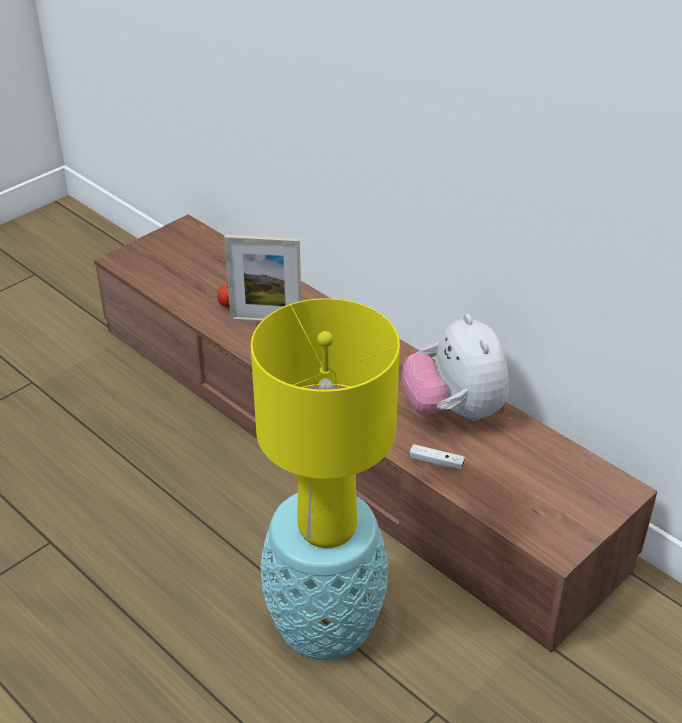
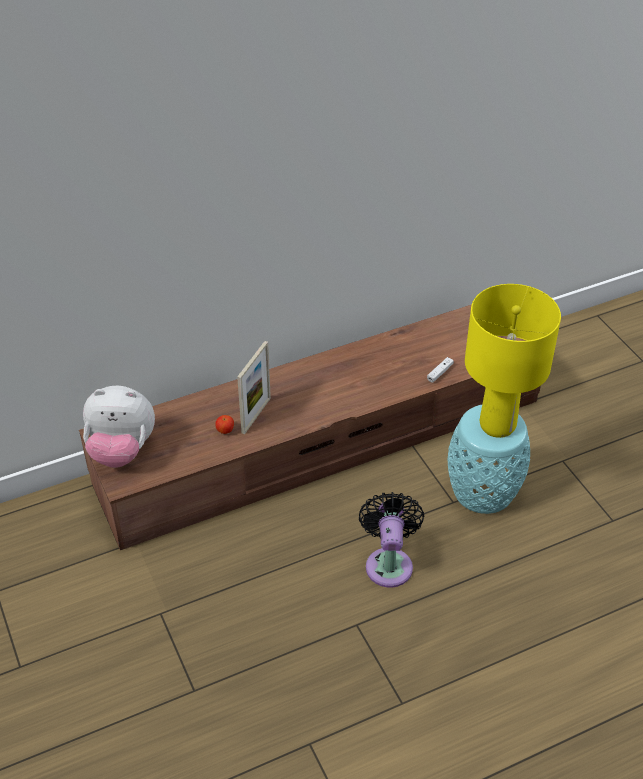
camera: 70 degrees left, 5 degrees up
plush toy [402,314,509,421] -> plush toy moved to [83,386,155,468]
none -> black fan [359,492,424,587]

